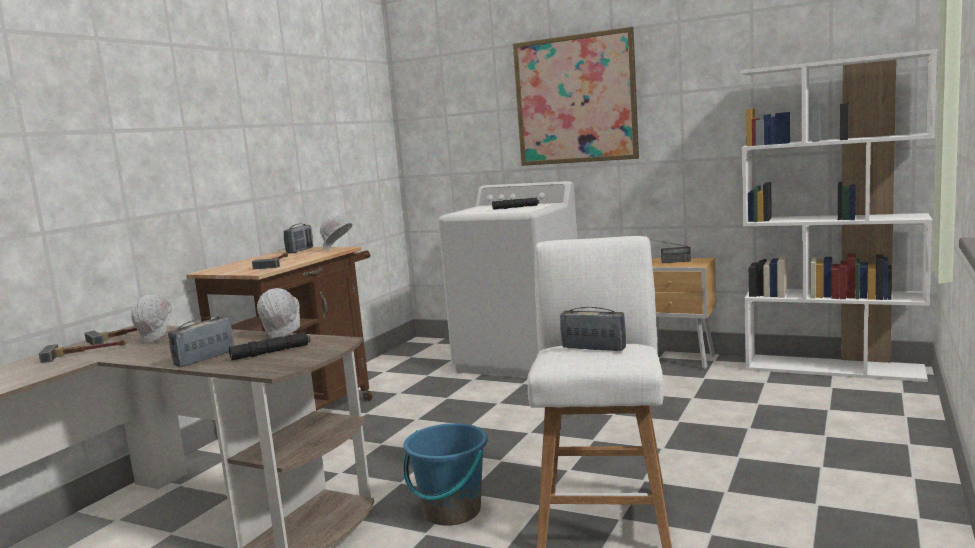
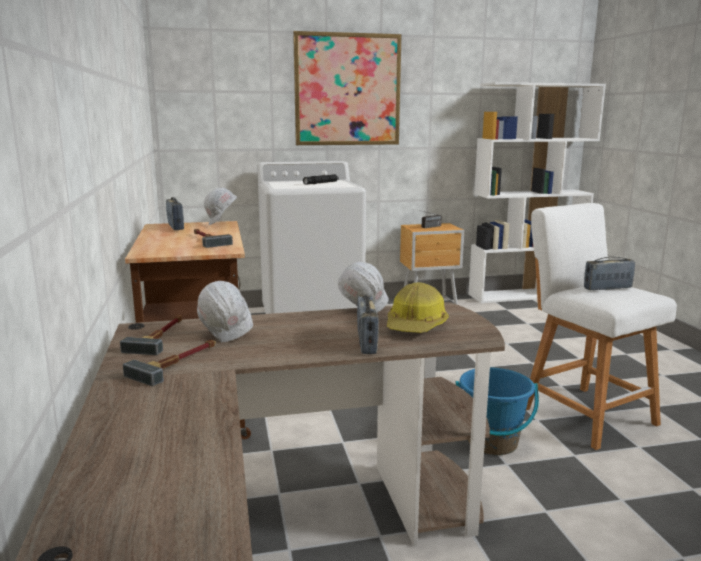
camera: 40 degrees left, 5 degrees up
black flashlight [229,332,310,360] -> hard hat [387,282,449,333]

